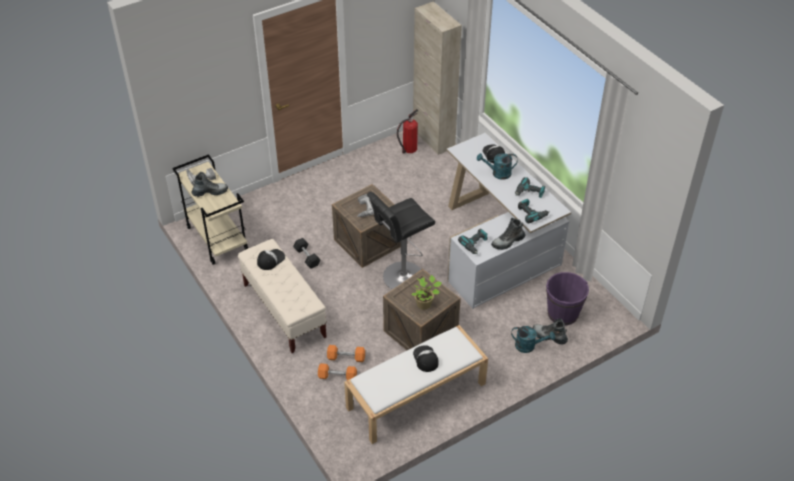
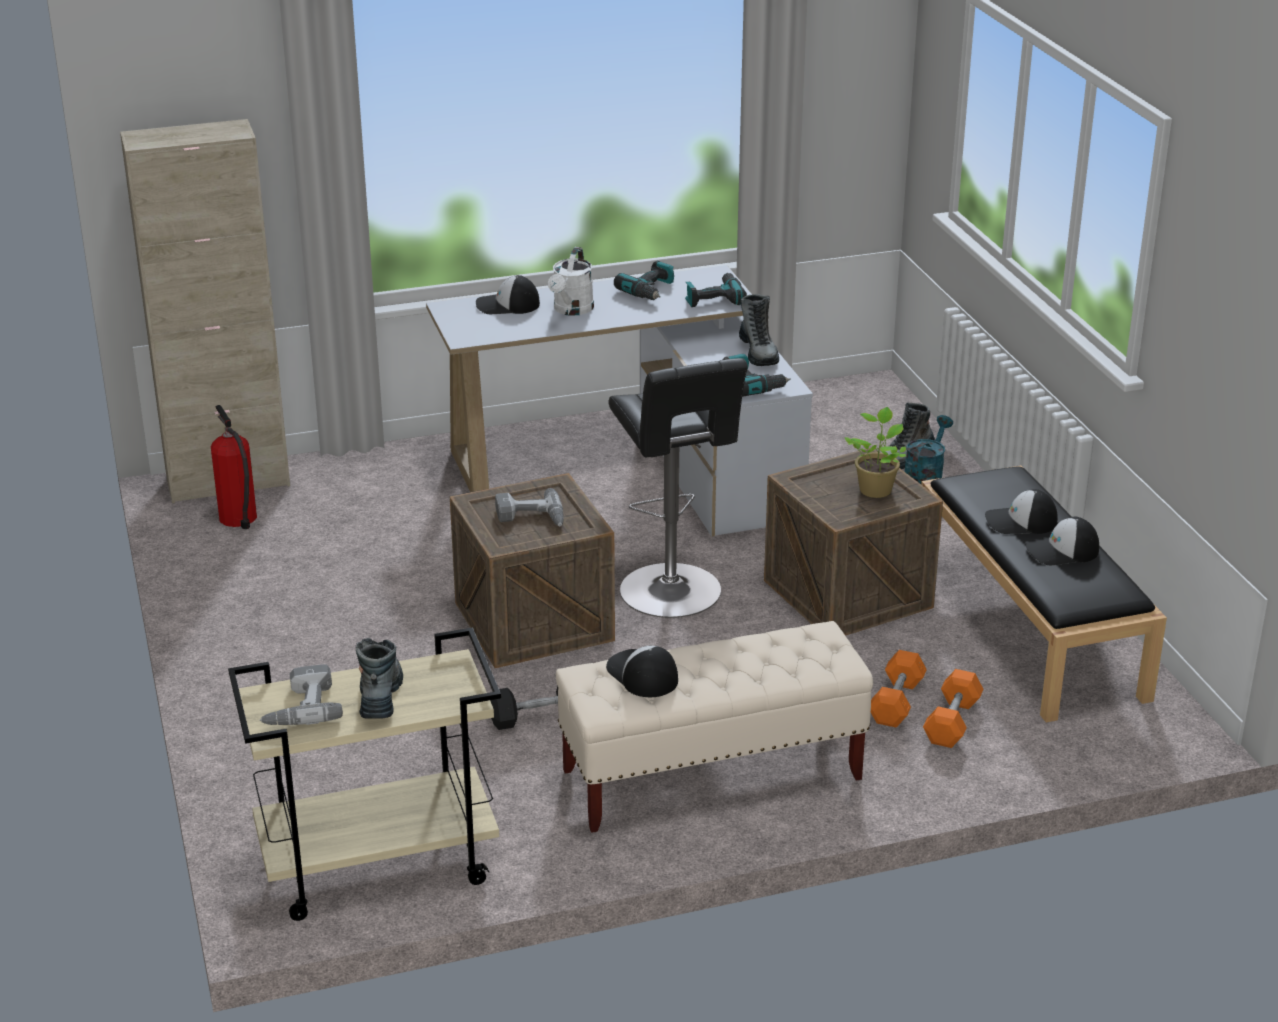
camera: 75 degrees left, 15 degrees down
white bench [344,325,488,444] -> black bench [921,465,1167,722]
turquoise watering can [477,153,518,180] -> white watering can [548,247,594,316]
purple bucket [546,272,589,325] -> none
none -> cap [1025,517,1099,565]

